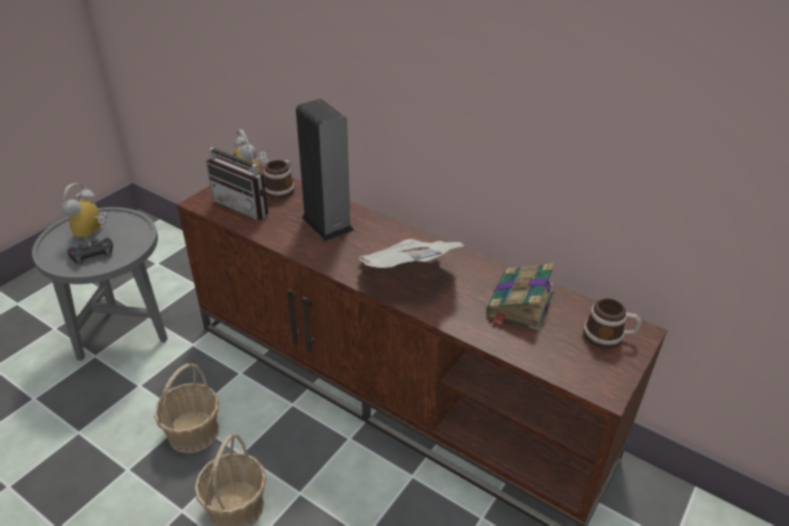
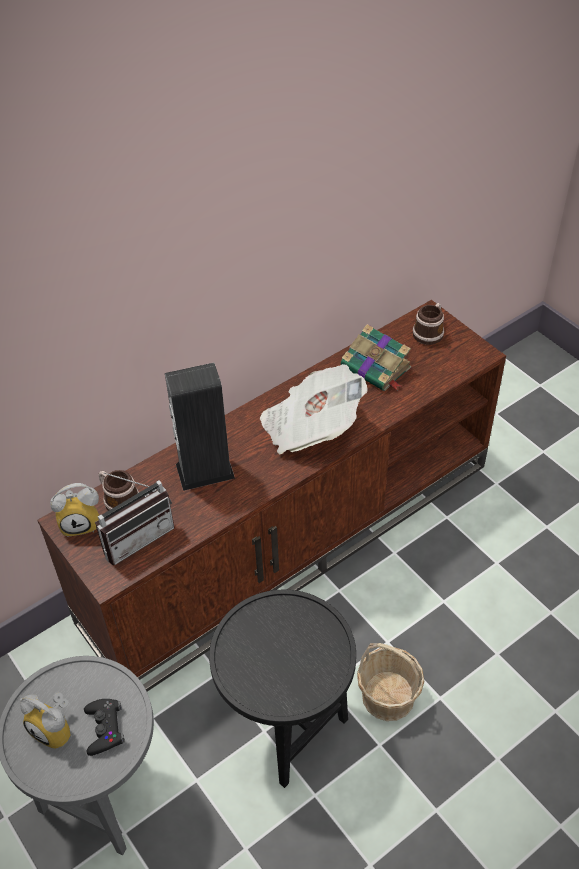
camera: 70 degrees left, 10 degrees up
basket [154,363,219,454] -> black side table [209,590,356,788]

